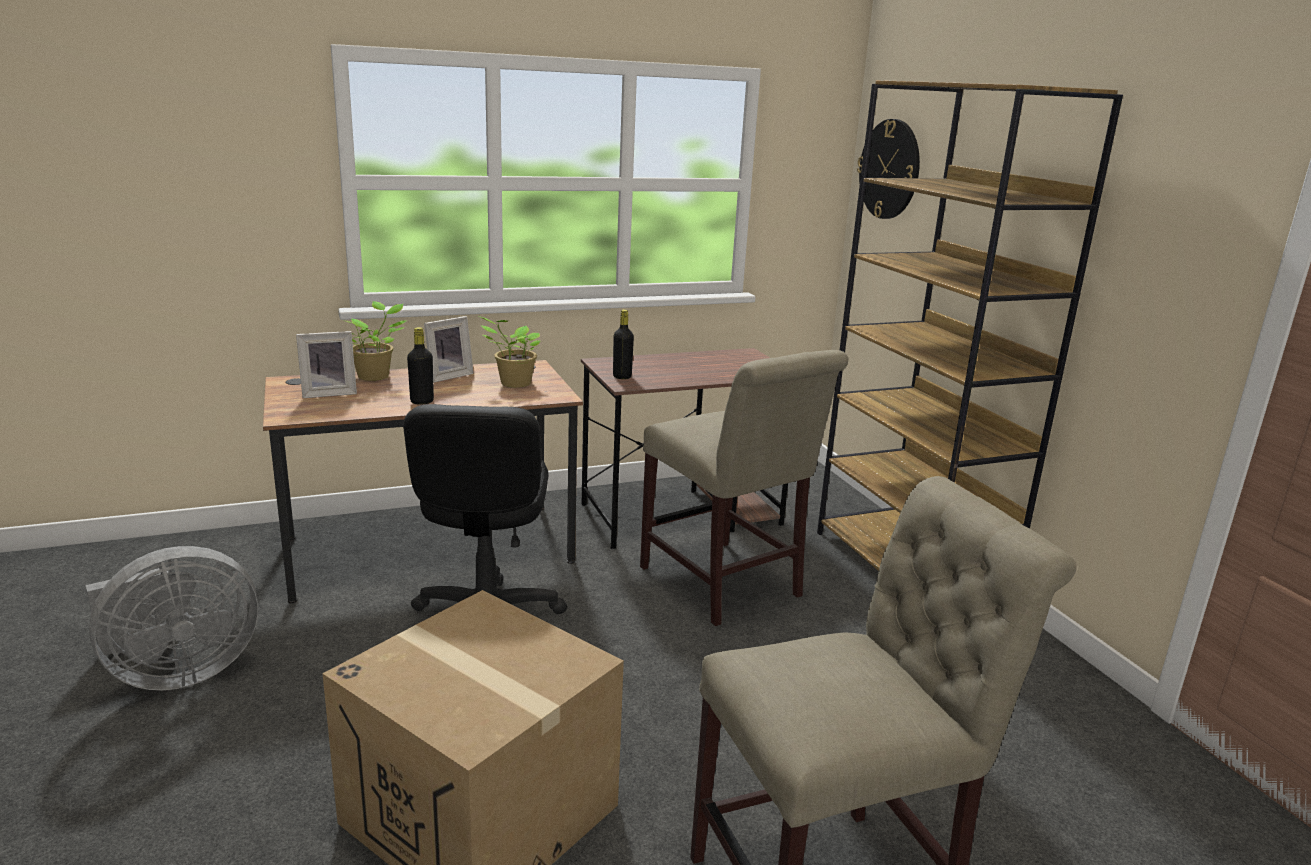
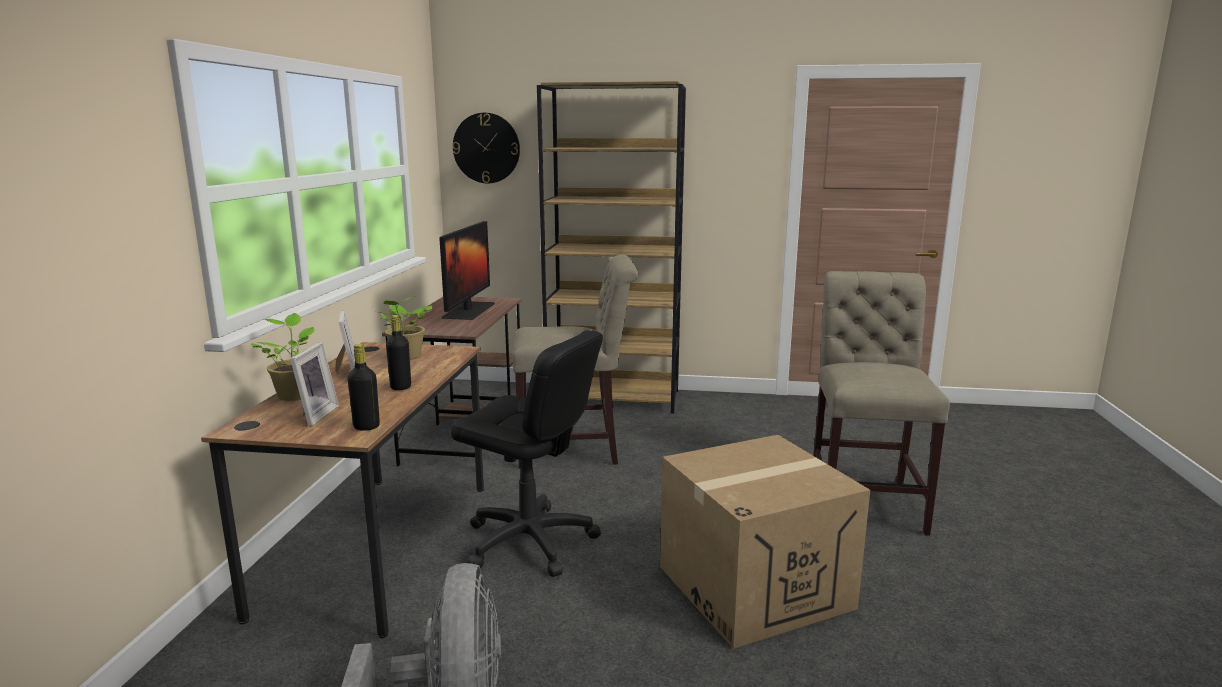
camera: 60 degrees left, 5 degrees down
black bottle [613,309,634,379] -> black bottle moved to [347,344,380,431]
none -> monitor [439,221,495,320]

